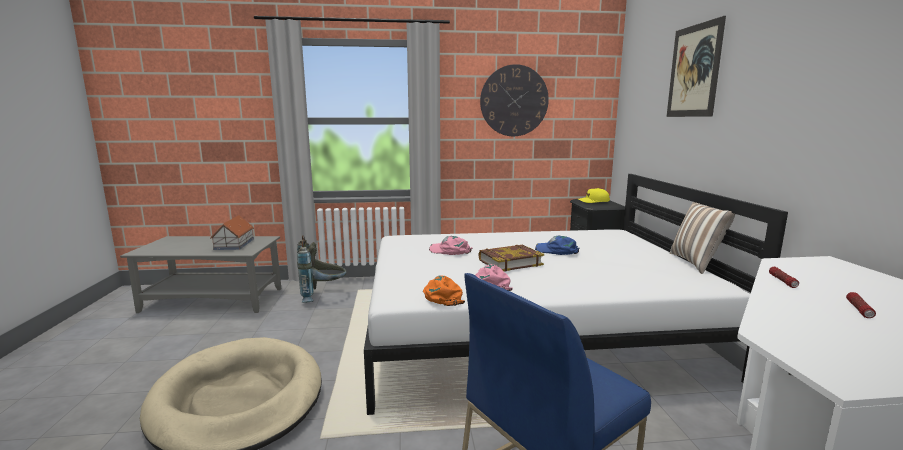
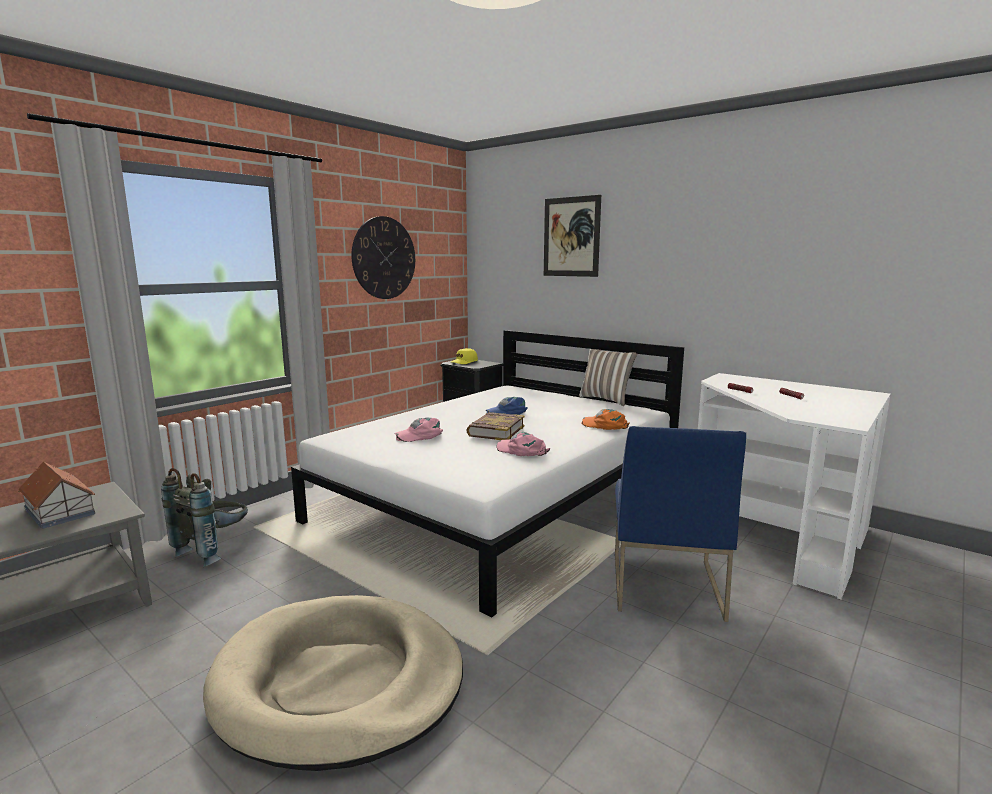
camera: 45 degrees left, 0 degrees up
orange cap [423,275,465,306] -> orange cap moved to [581,409,630,430]

